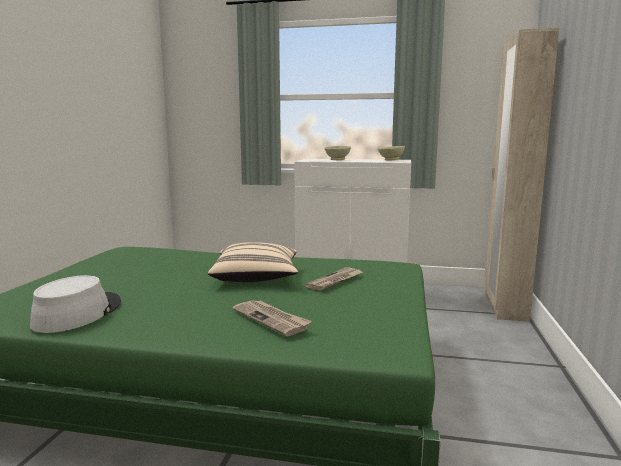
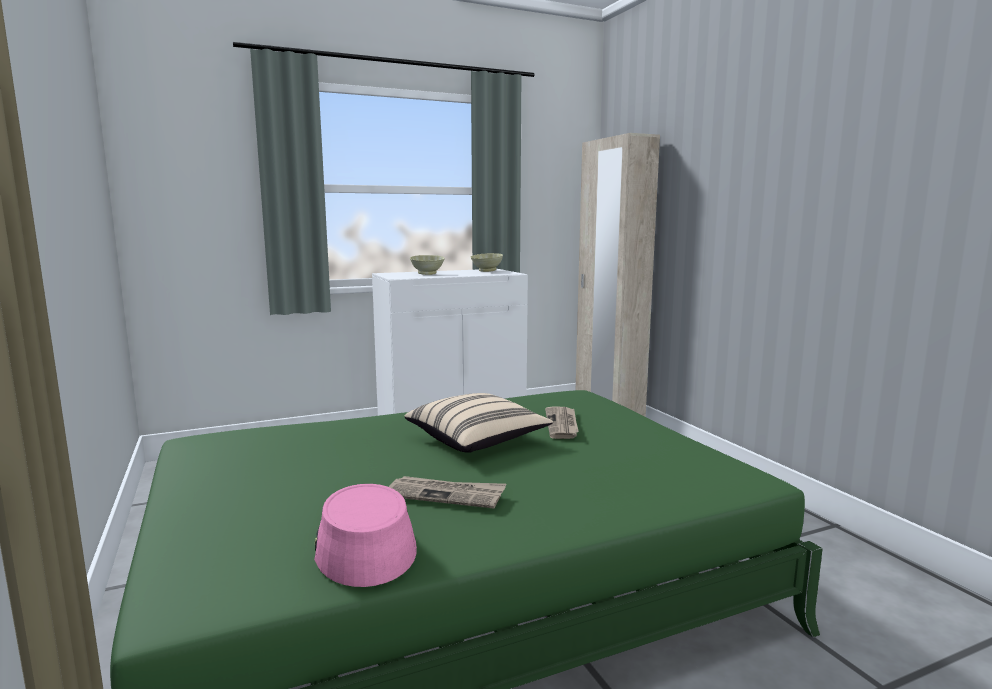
camera: 35 degrees left, 0 degrees up
grey hat [30,275,121,333] -> pink hat [314,484,417,587]
newspaper [233,300,311,336] -> newspaper moved to [389,476,506,508]

